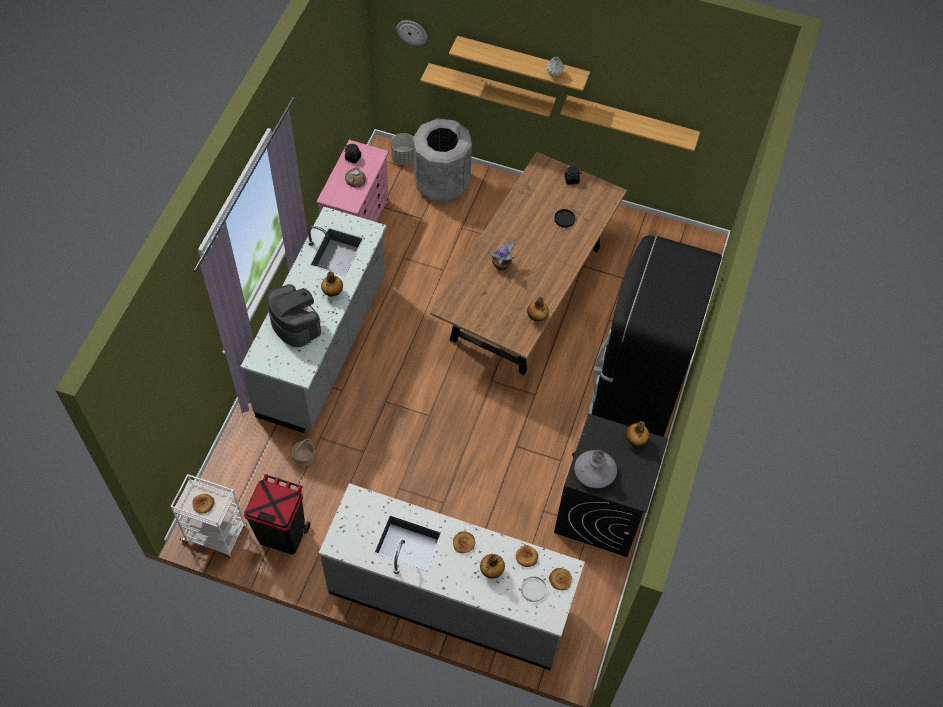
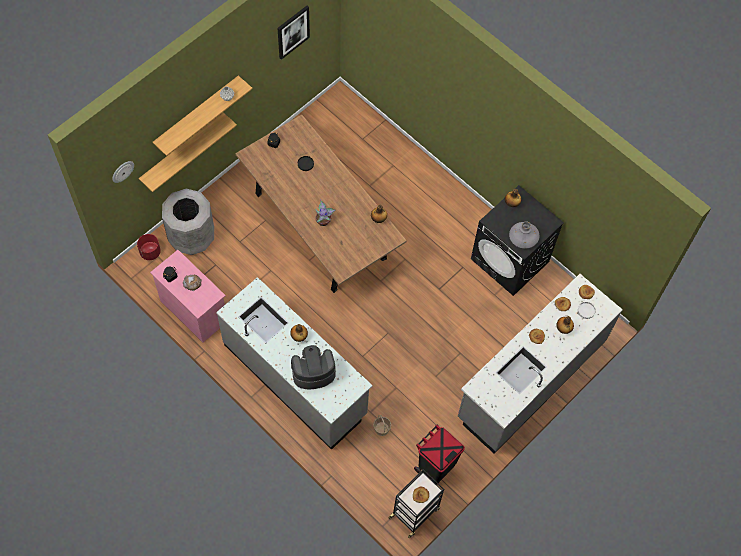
camera: 65 degrees left, 5 degrees up
white cart [171,474,247,558] -> black cart [389,469,444,539]
grey planter [391,133,414,165] -> red planter [137,234,161,260]
shelf [560,95,700,151] -> none
black fridge [588,235,722,437] -> none
none -> picture [278,6,310,60]

